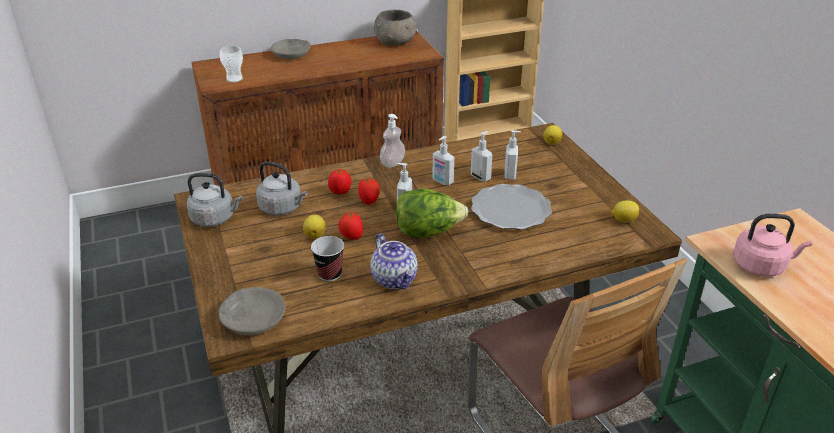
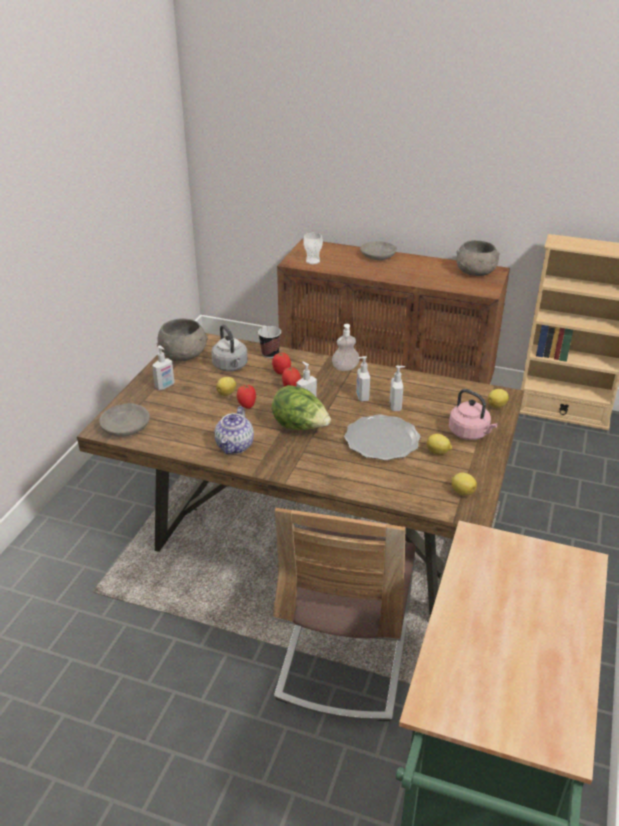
camera: 40 degrees right, 0 degrees up
grey kettle [186,173,243,227] -> grey bowl [157,318,208,361]
cup [311,236,344,282] -> cup moved to [258,326,281,358]
soap dispenser [505,130,521,180] -> soap dispenser moved to [152,346,175,390]
pink kettle [733,214,812,277] -> pink kettle moved to [449,389,498,440]
none -> lemon [426,434,452,455]

